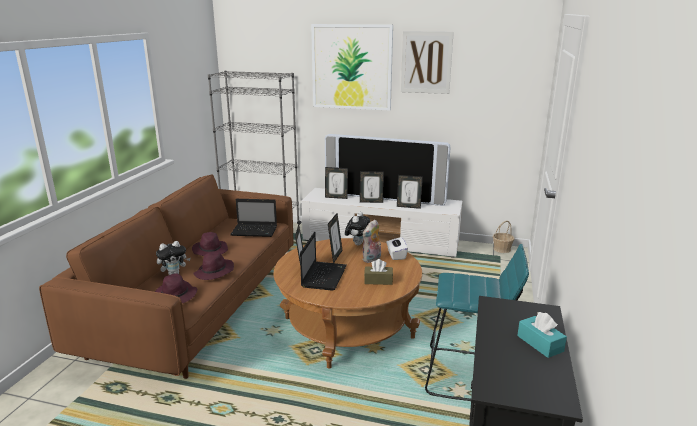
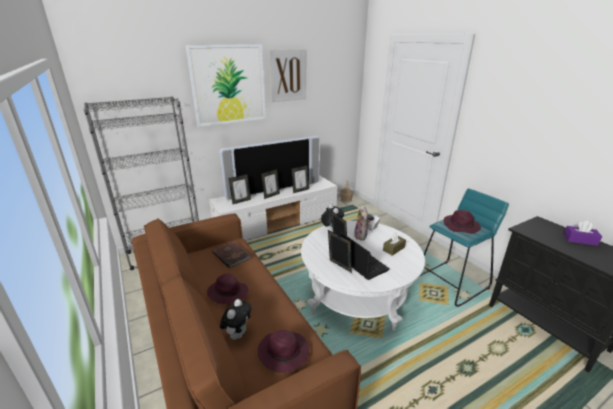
camera: 45 degrees left, 5 degrees up
purple hat [193,252,234,280] -> purple hat moved to [443,210,481,233]
laptop [230,199,277,237] -> brown book [212,241,251,269]
brown coffee table [274,238,422,369] -> white coffee table [301,221,425,331]
turquoise tissue box [517,312,567,358] -> purple tissue box [564,221,602,246]

